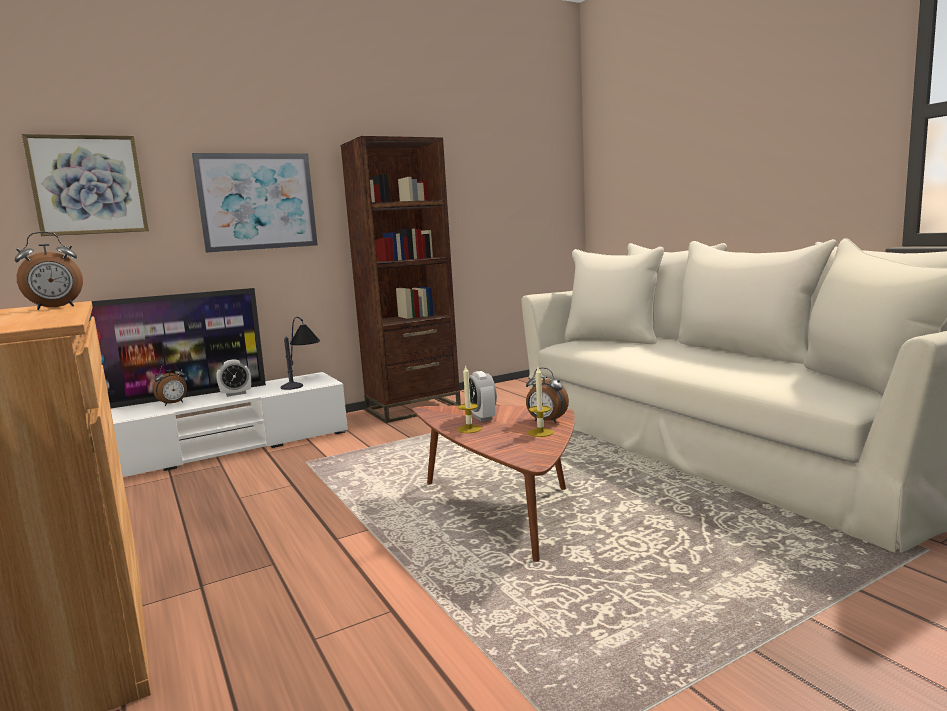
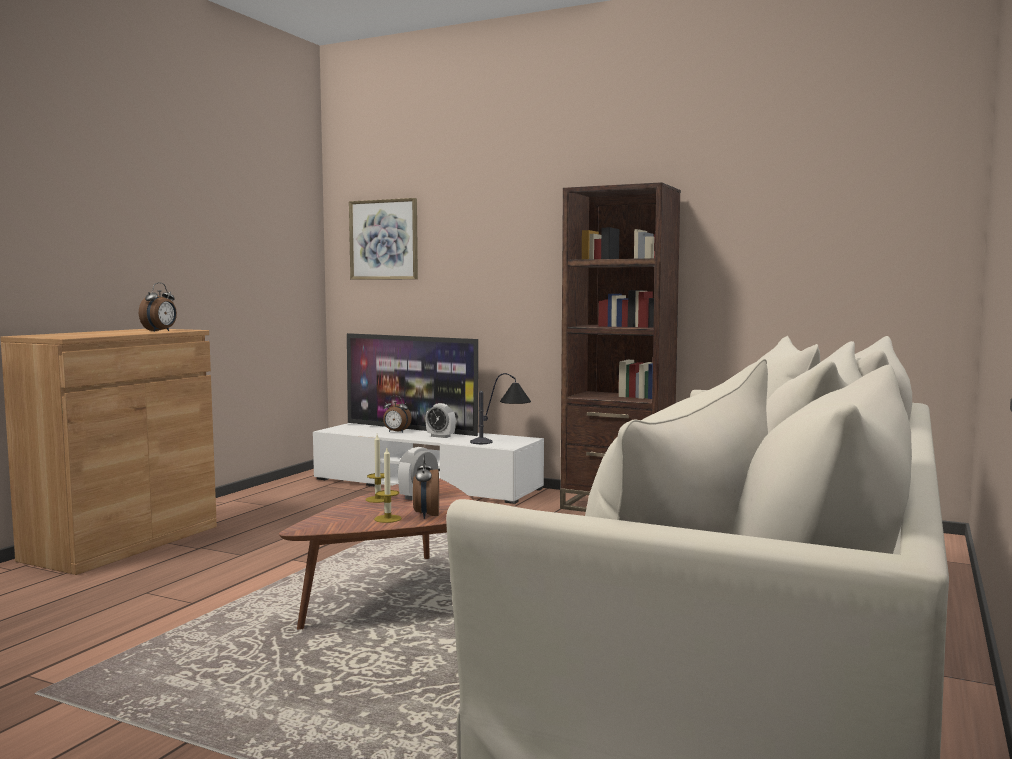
camera: 55 degrees right, 5 degrees down
alarm clock [15,232,83,310] -> alarm clock turned 90 degrees counterclockwise [139,283,177,332]
picture [192,153,318,253] -> none

